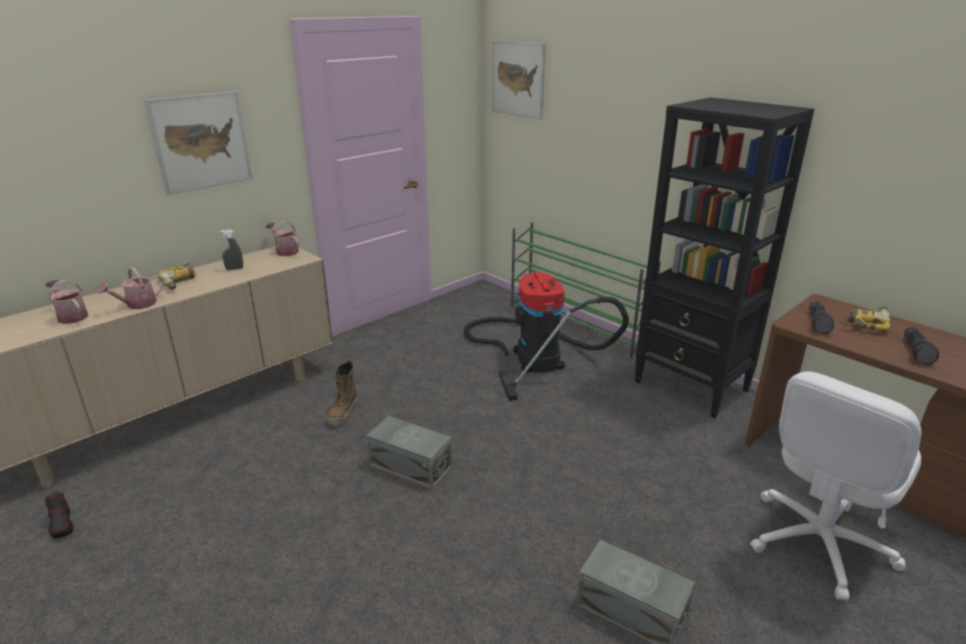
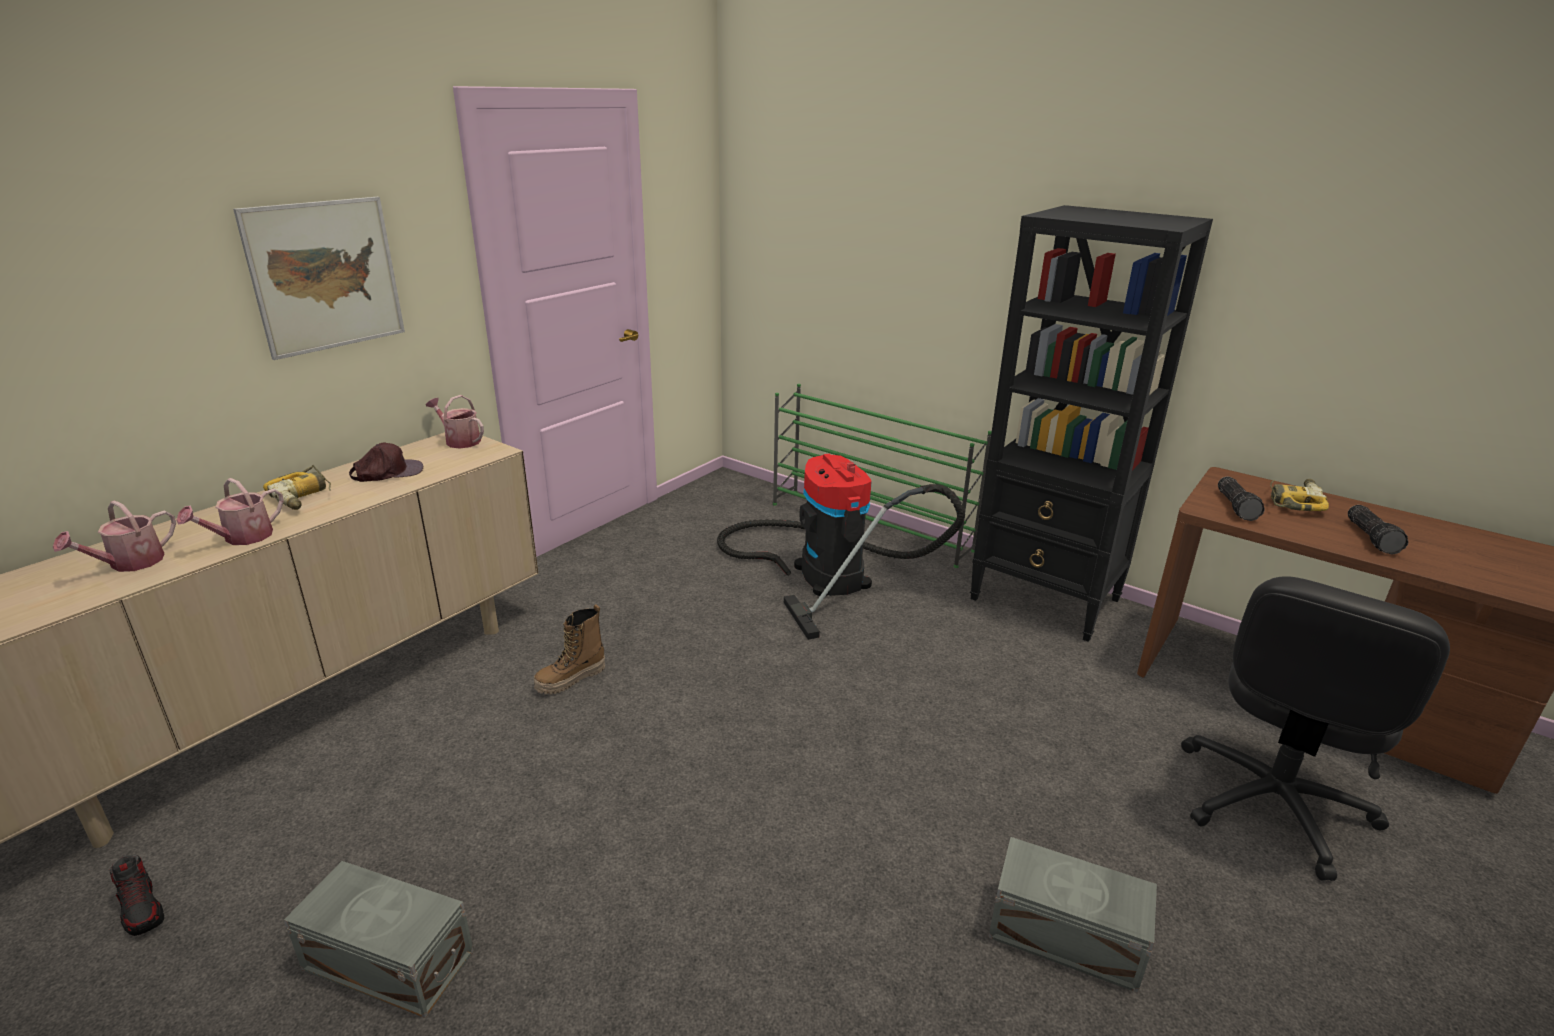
camera: 10 degrees left, 0 degrees up
watering can [45,280,88,324] -> watering can turned 90 degrees counterclockwise [53,500,176,572]
grey spray bottle [220,229,243,270] -> brown cap [349,443,423,482]
boot [327,359,358,425] -> boot turned 45 degrees clockwise [534,604,605,695]
grey storage box [366,416,452,490] -> grey storage box moved to [284,861,474,1018]
picture [492,40,545,120] -> none
white office chair [750,372,921,601] -> black office chair [1181,576,1450,881]

